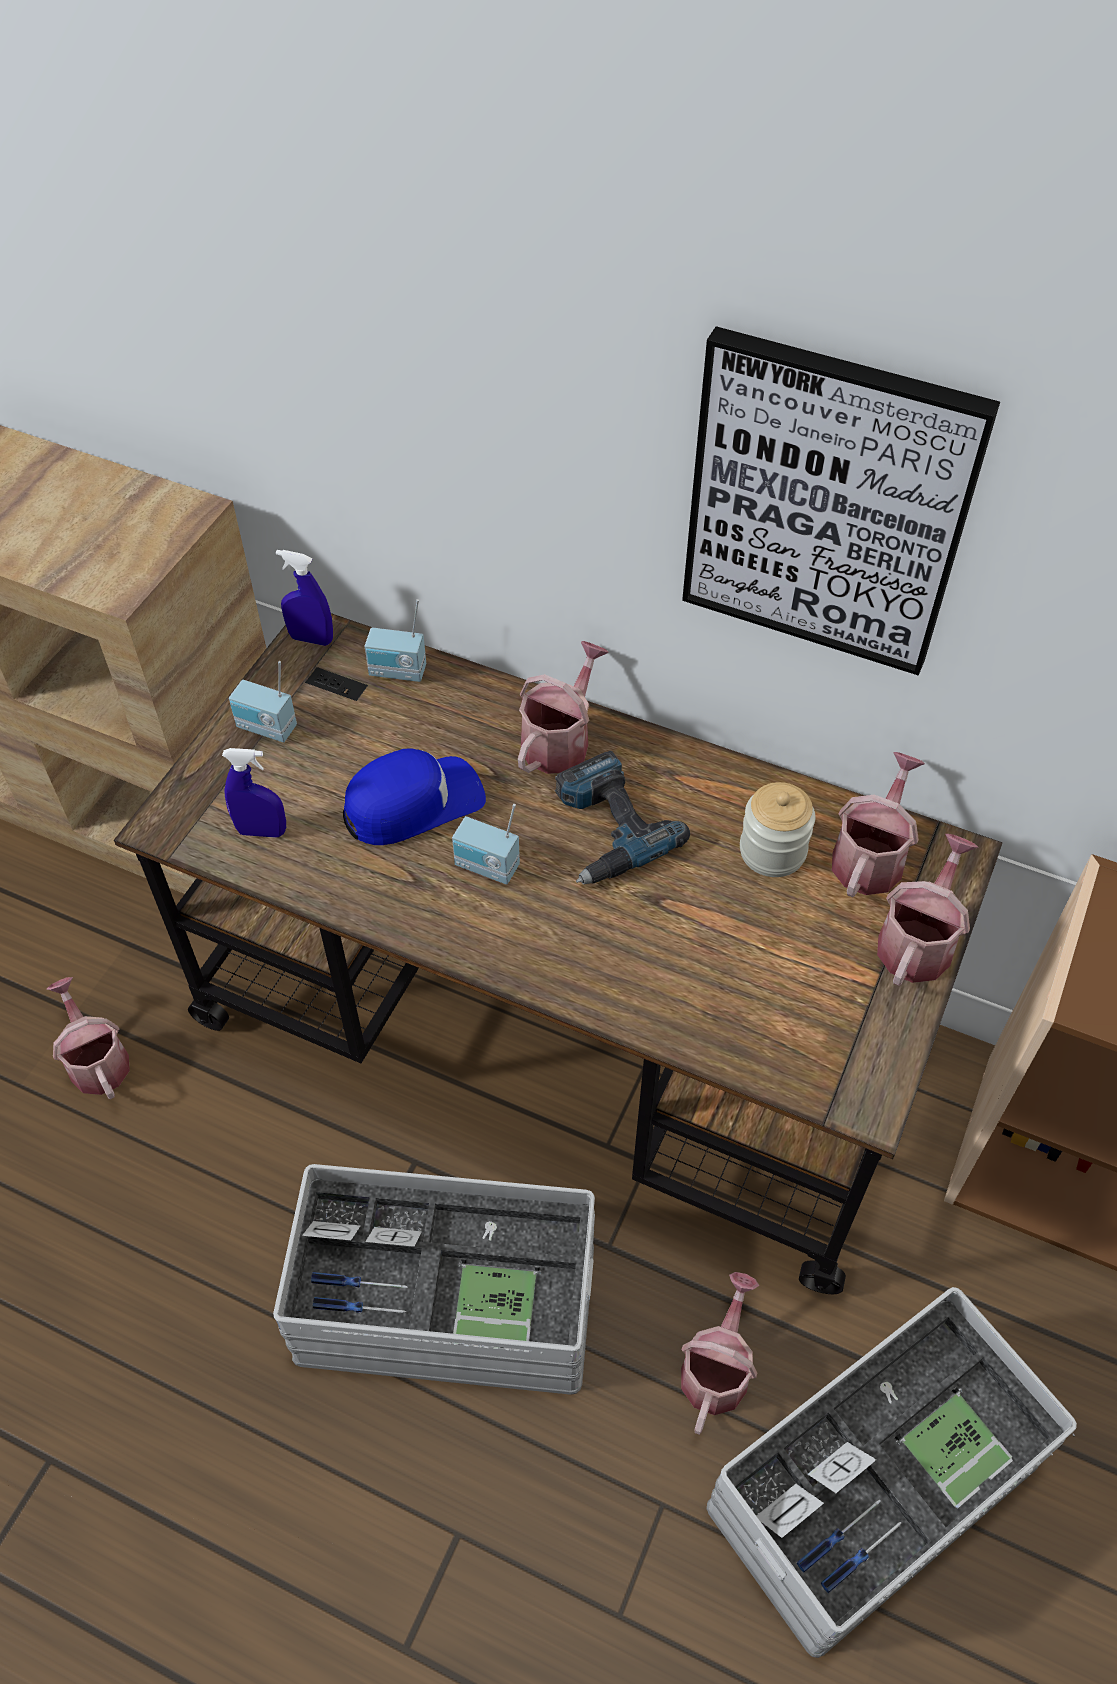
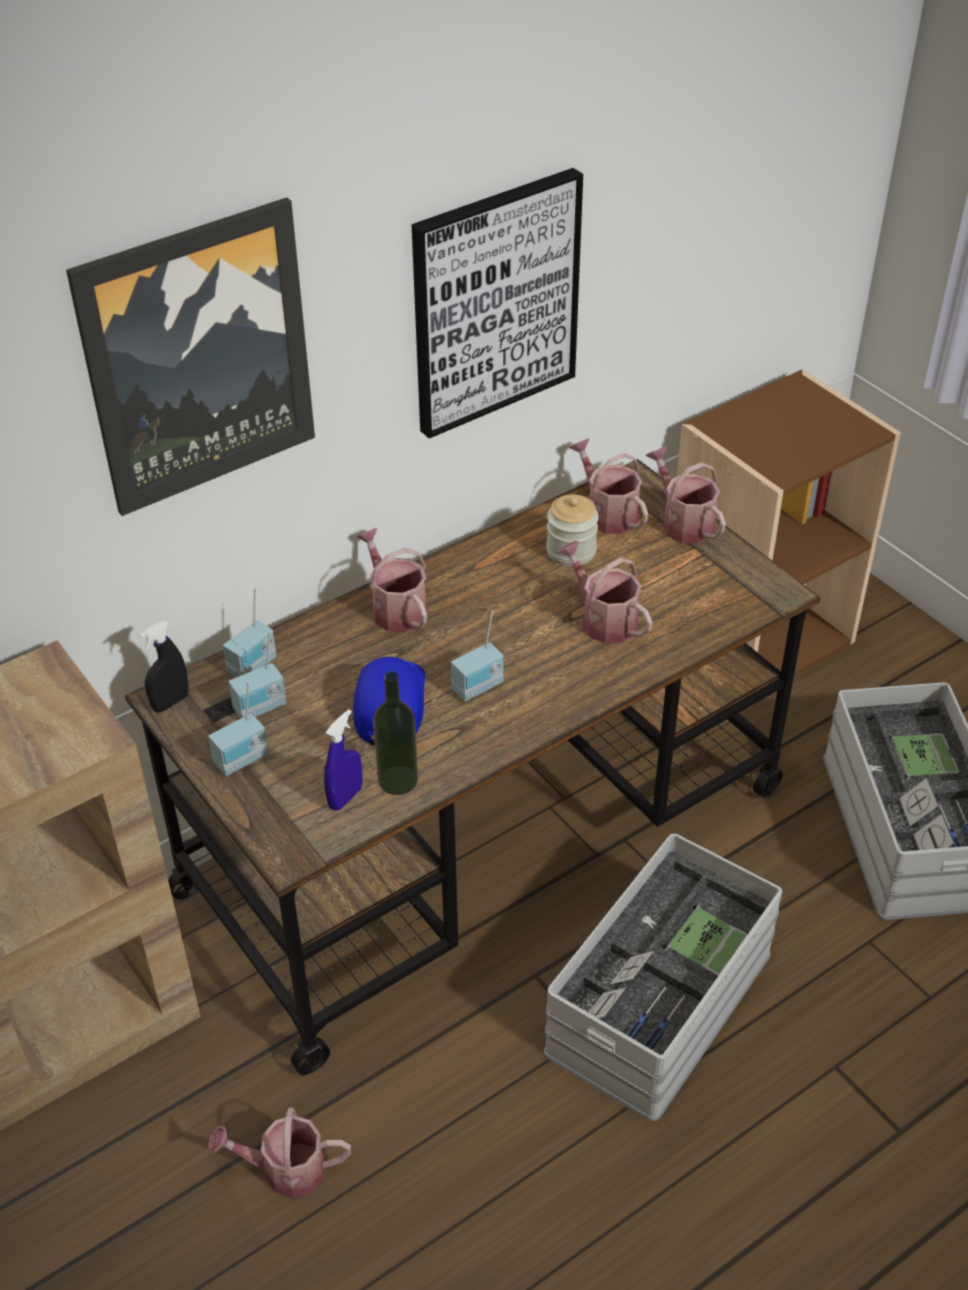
camera: 60 degrees left, 10 degrees down
blue spray bottle [276,550,333,646] -> black spray bottle [139,621,189,712]
power drill [555,751,690,884] -> none
watering can [681,1272,759,1435] -> watering can moved to [557,541,652,643]
none -> picture [66,197,315,516]
none -> radio [229,631,286,719]
none -> bottle [373,671,418,795]

